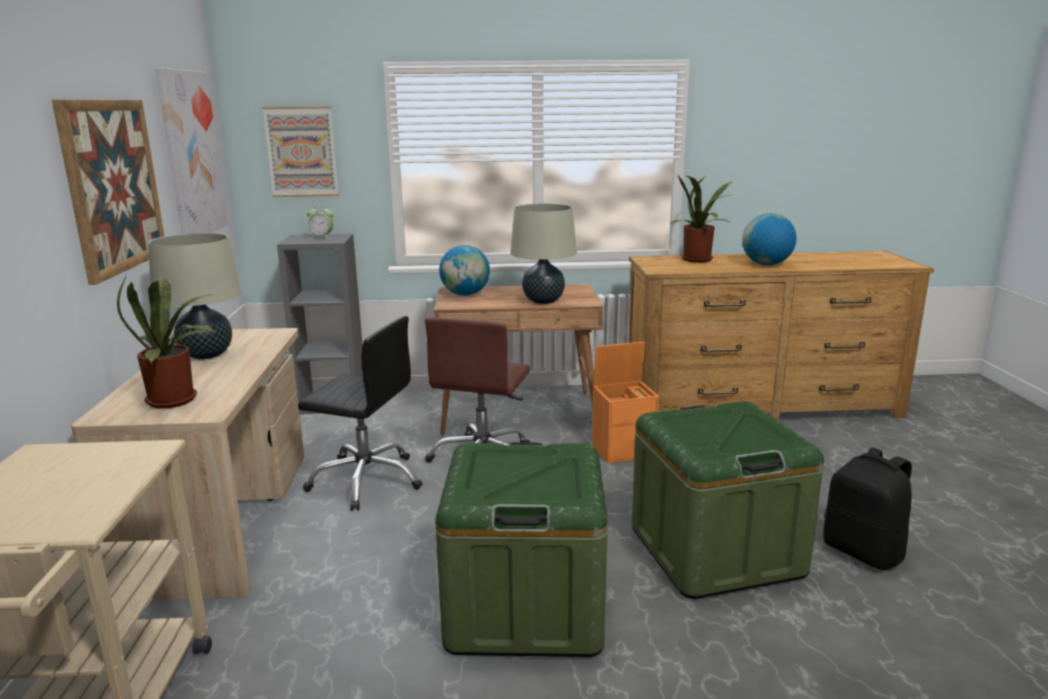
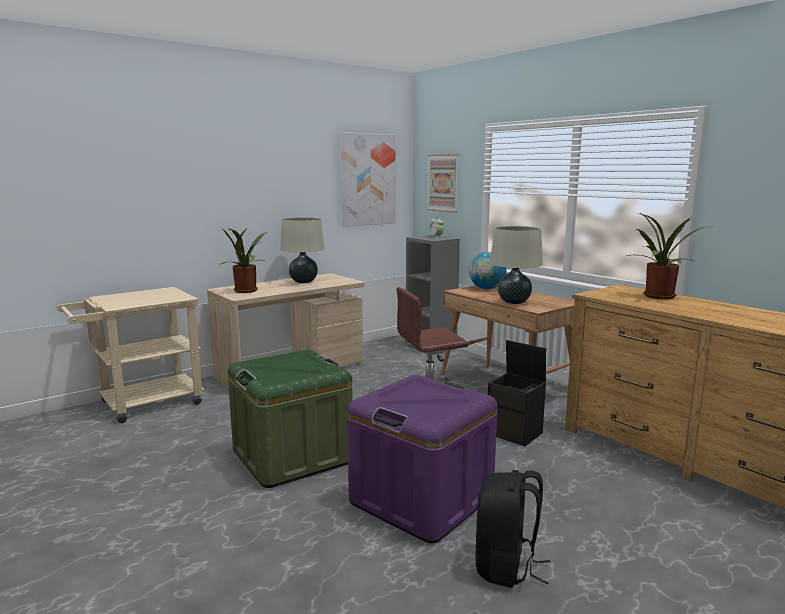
camera: 55 degrees right, 5 degrees down
picture [52,100,164,285] -> none
black office chair [298,316,423,511] -> none
orange storage box [592,342,659,463] -> black storage box [488,340,546,446]
green storage box [632,401,824,599] -> purple storage box [347,375,498,543]
globe [742,213,797,265] -> none

